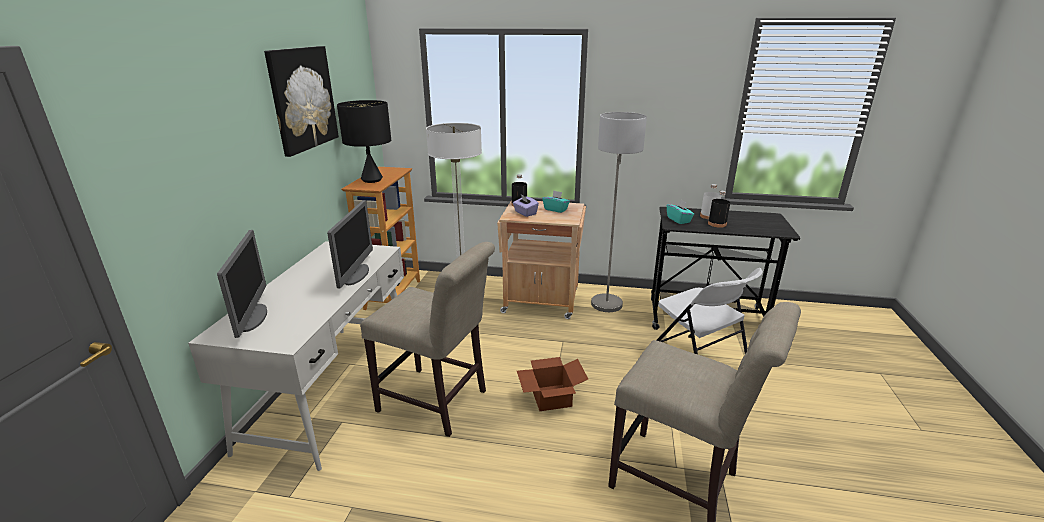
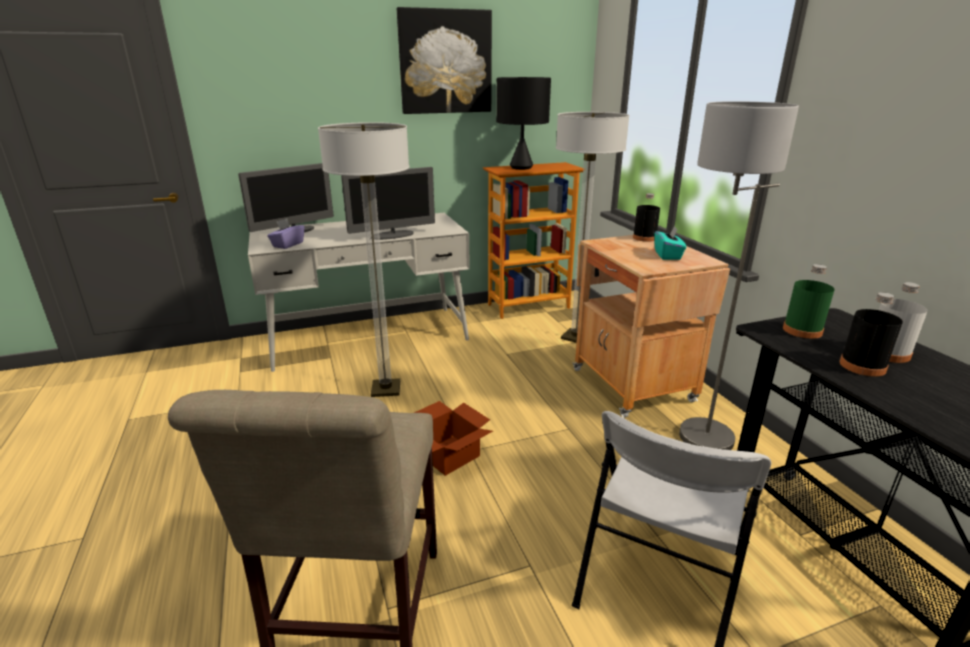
camera: 60 degrees right, 0 degrees up
beige chair [360,242,495,437] -> floor lamp [318,122,409,397]
purple tissue box [513,195,539,217] -> purple tissue box moved to [267,218,304,249]
turquoise tissue box [667,200,694,224] -> green bottle [783,264,835,339]

